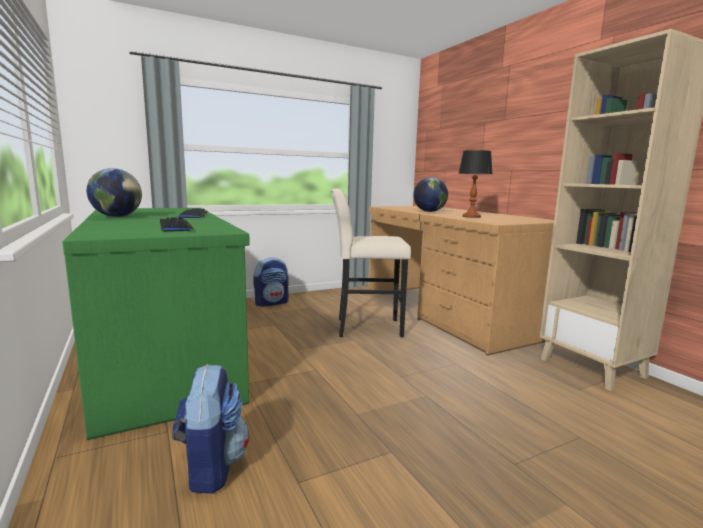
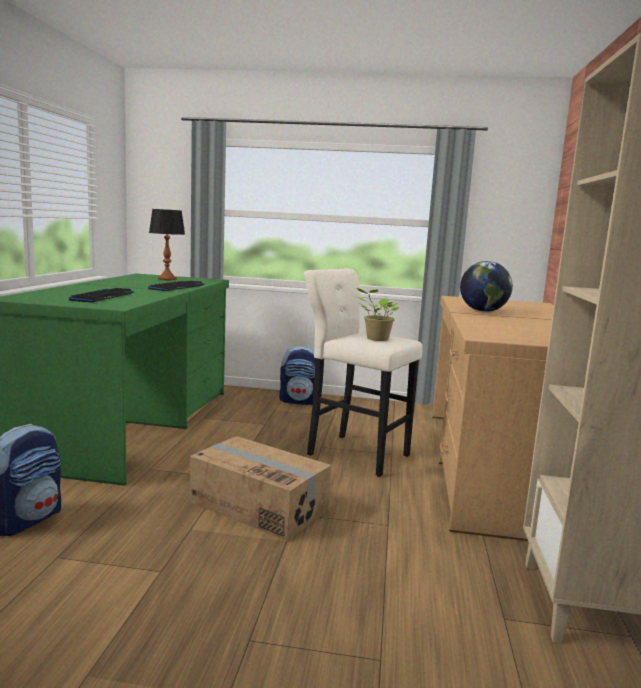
camera: 35 degrees right, 0 degrees up
globe [87,168,142,217] -> none
table lamp [458,150,492,218] -> table lamp moved to [149,209,185,280]
none -> cardboard box [190,436,332,541]
none -> potted plant [356,288,399,341]

